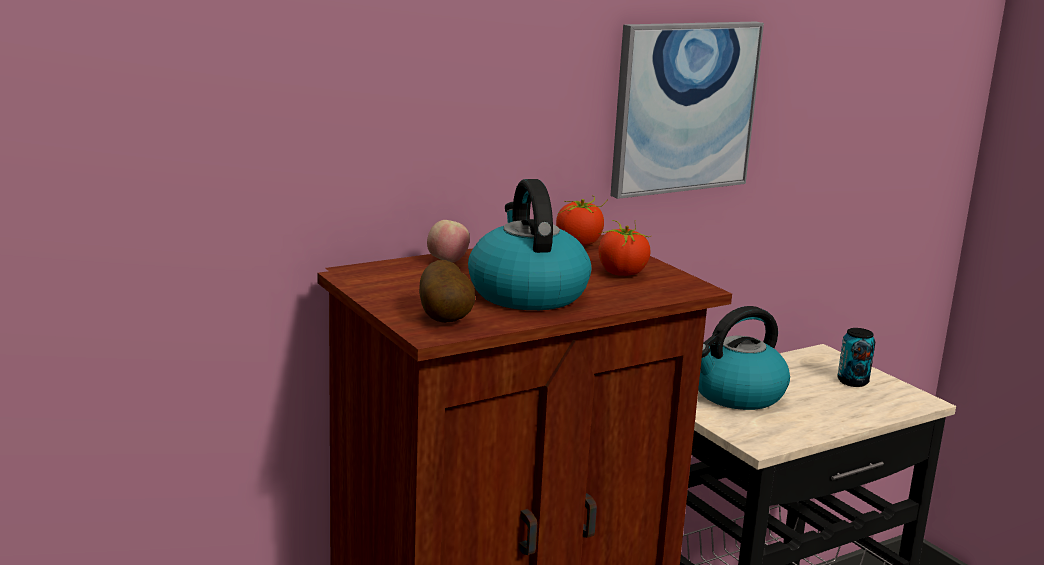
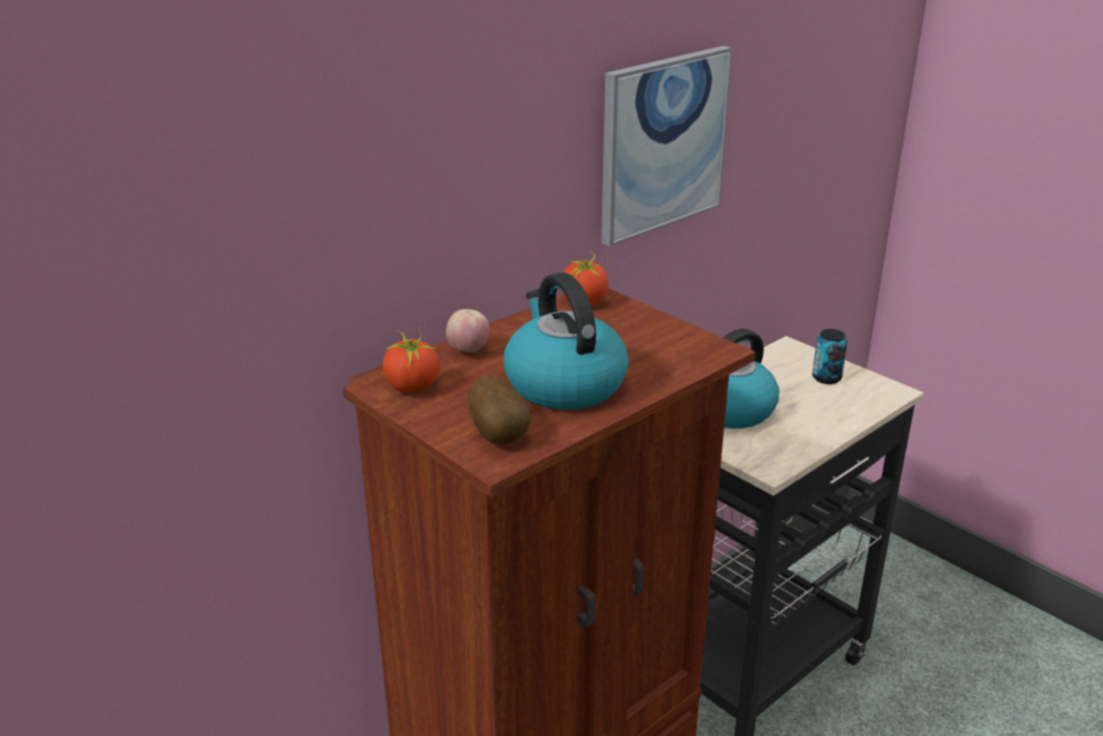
camera: 10 degrees left, 10 degrees up
tomato [598,220,651,276] -> tomato moved to [380,327,440,393]

